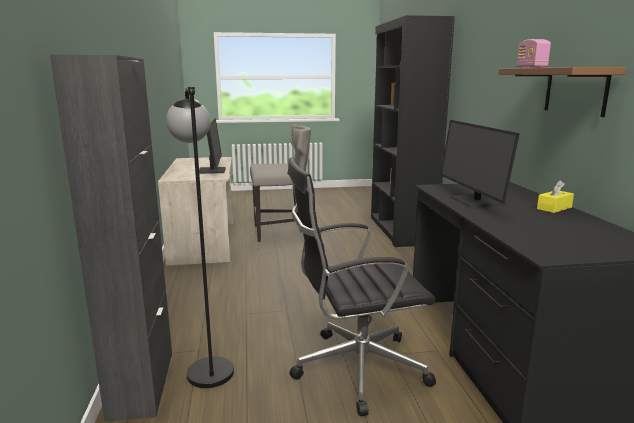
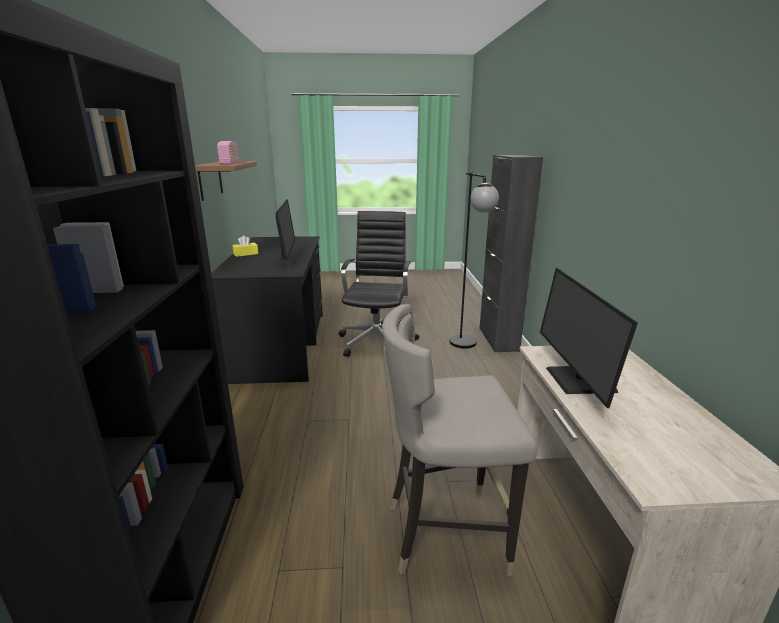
camera: 175 degrees left, 5 degrees up
black office chair [288,157,436,416] -> black office chair turned 75 degrees counterclockwise [339,211,419,357]

